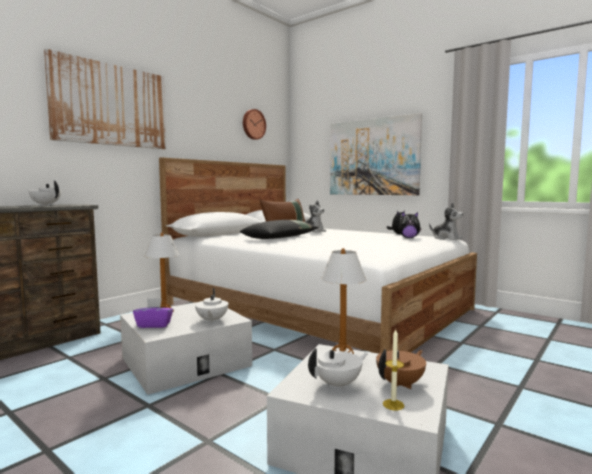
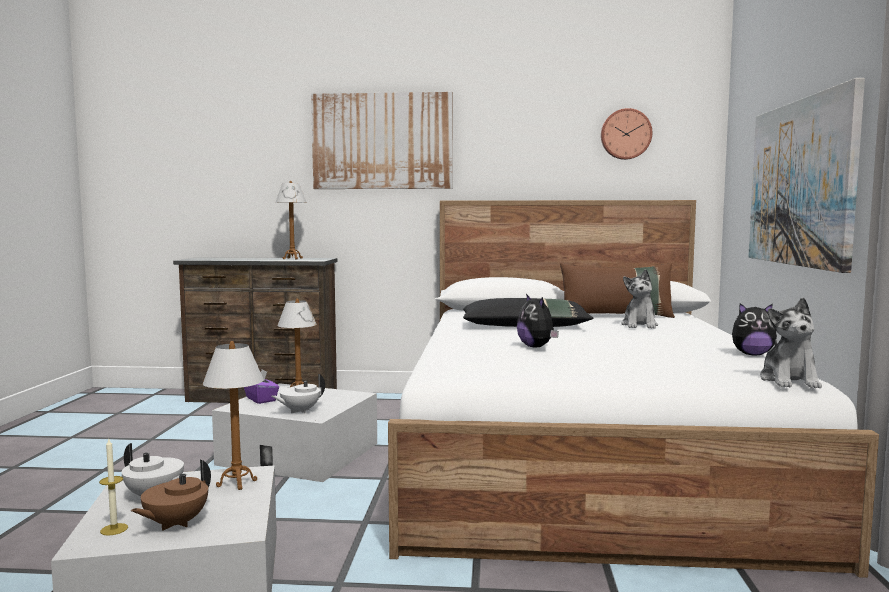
camera: 55 degrees right, 0 degrees up
white teapot [28,180,61,206] -> table lamp [275,181,307,259]
brown teapot [376,349,426,389] -> brown teapot turned 105 degrees clockwise [131,460,211,531]
plush toy [399,212,421,238] -> plush toy moved to [517,294,559,347]

